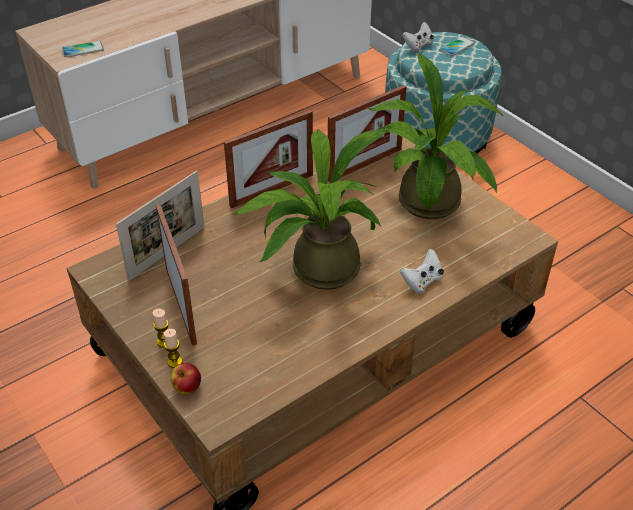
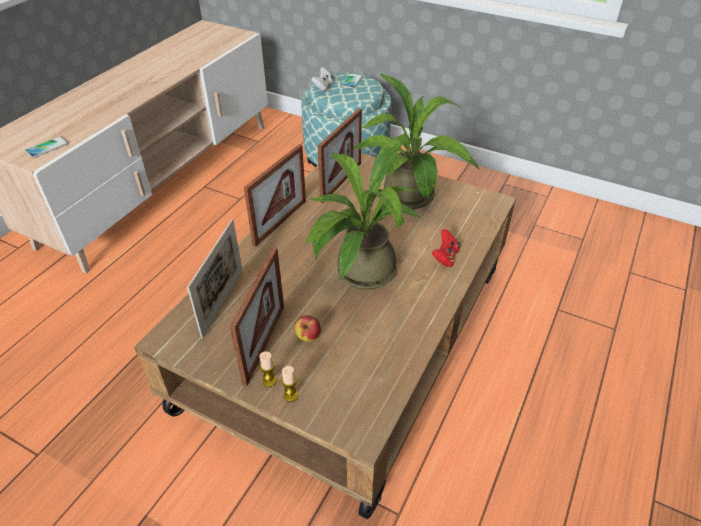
camera: 25 degrees left, 0 degrees up
picture frame [156,204,197,346] -> picture frame turned 60 degrees clockwise [230,247,284,386]
apple [171,363,201,394] -> apple moved to [294,316,321,342]
white game controller [400,249,444,293] -> red game controller [432,229,461,267]

